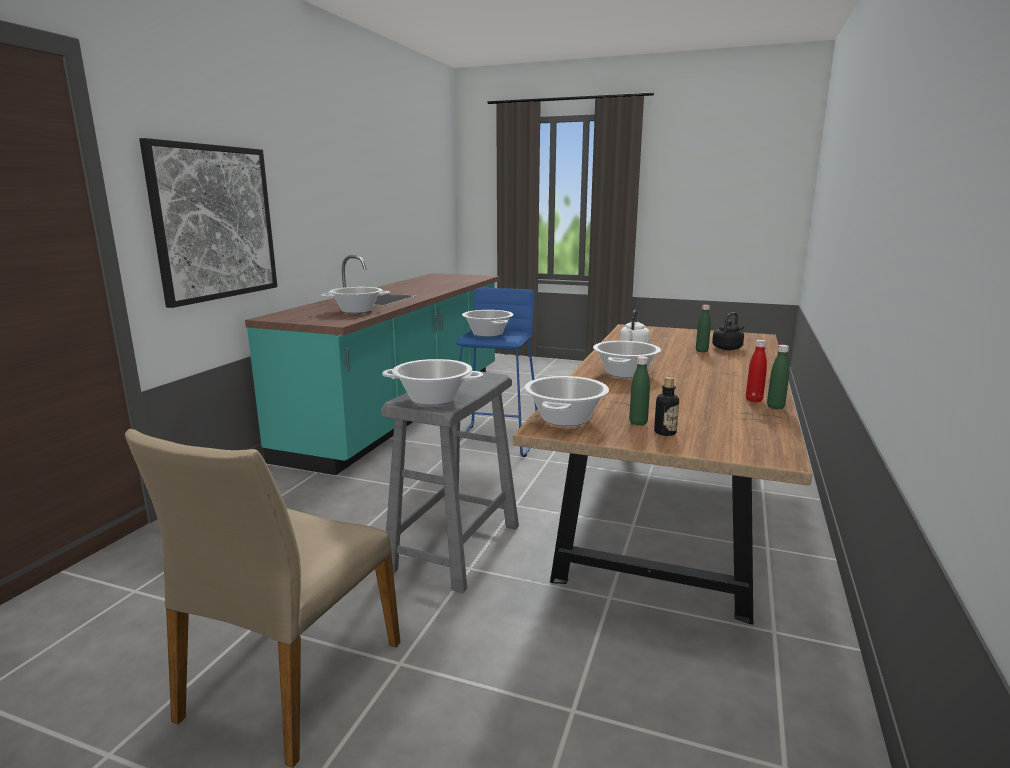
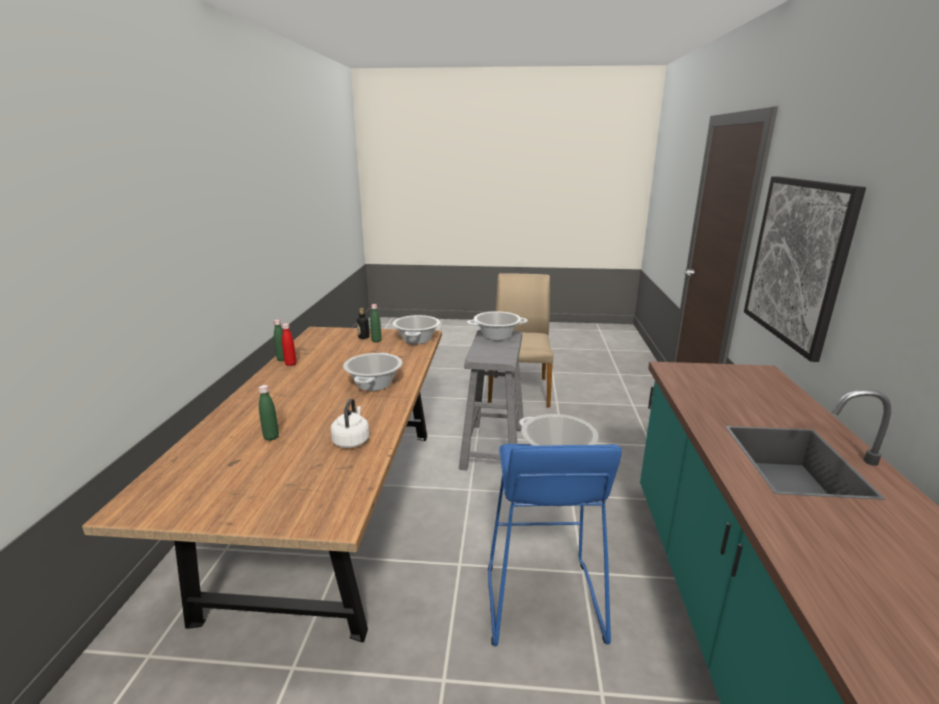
camera: 165 degrees right, 5 degrees up
cooking pot [321,287,390,313] -> none
black kettle [712,312,744,350] -> none

